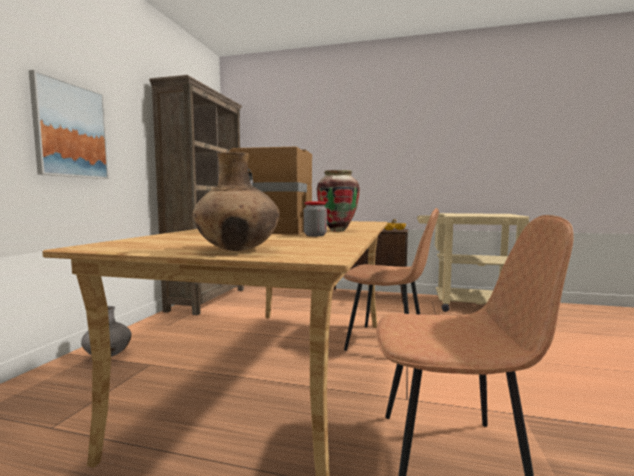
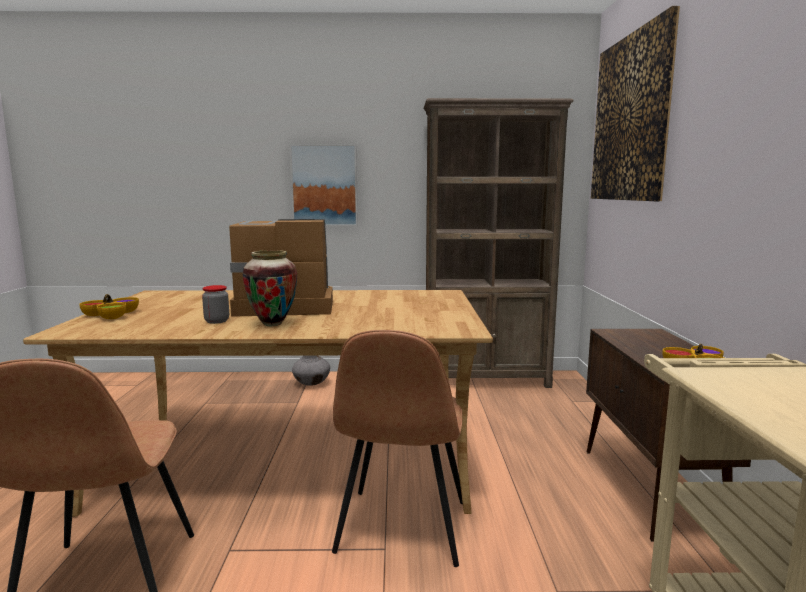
camera: 75 degrees right, 5 degrees up
brown vase [192,152,280,251] -> bowl [79,294,139,319]
none -> picture [591,6,680,201]

